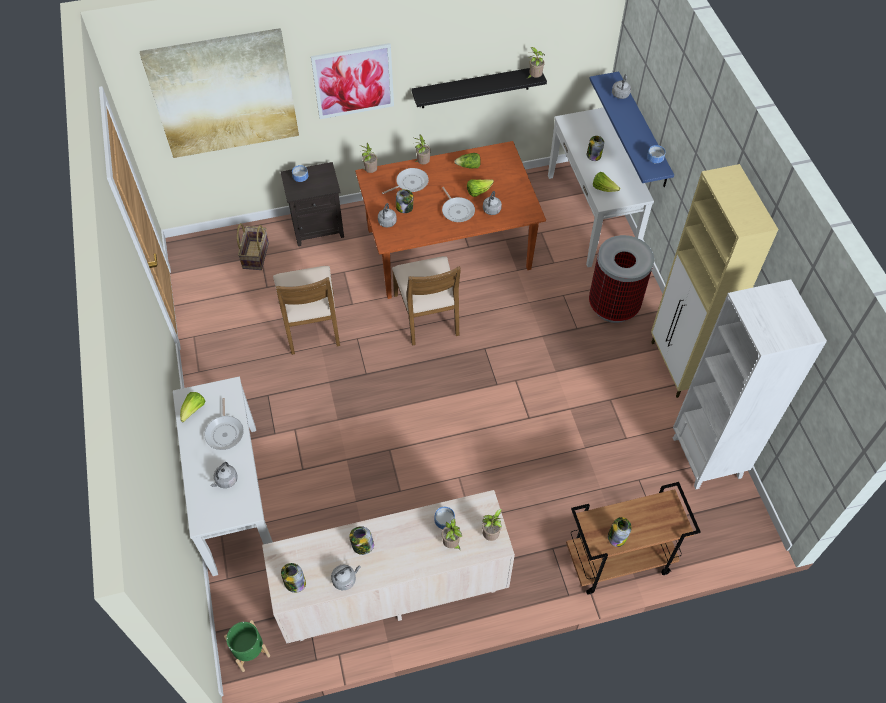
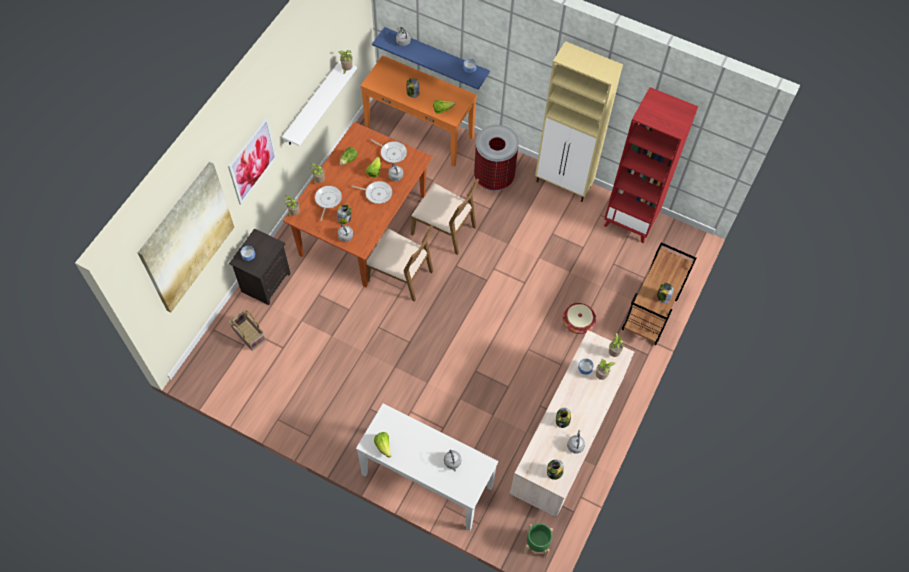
camera: 50 degrees left, 5 degrees up
frying pan [204,398,244,450] -> frying pan moved to [371,139,407,163]
brown chair [273,266,340,355] -> brown chair moved to [411,179,479,255]
black shelf [412,68,547,108] -> white shelf [282,61,357,146]
white console table [548,107,654,267] -> orange console table [360,55,477,167]
white bookcase [673,279,827,490] -> red bookcase [604,87,698,243]
none -> basket [563,303,596,334]

